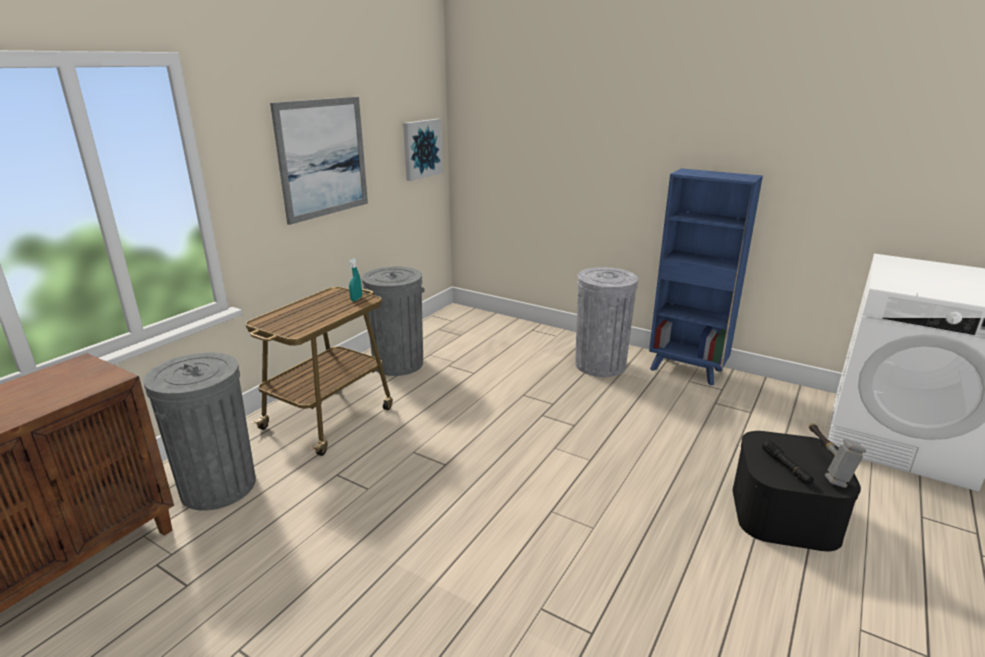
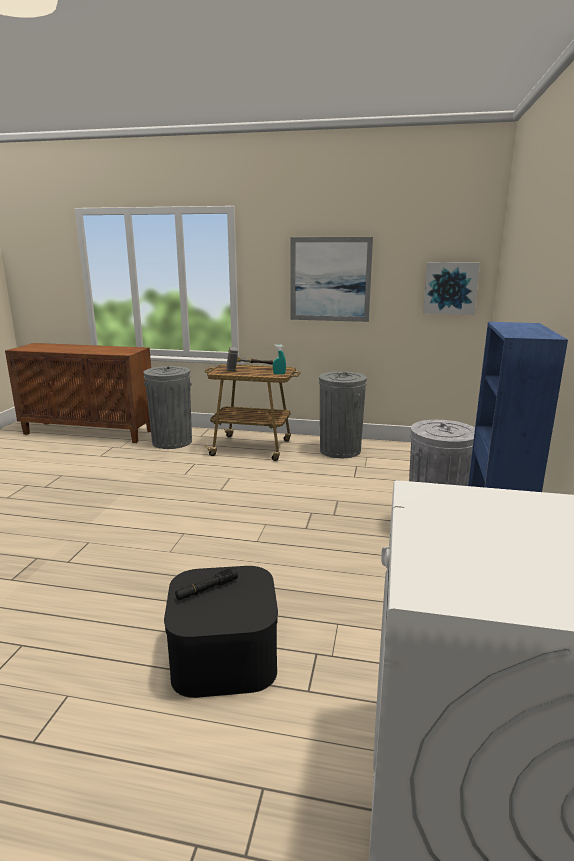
camera: 70 degrees right, 5 degrees down
hammer [809,423,866,488] -> hammer moved to [226,347,273,371]

